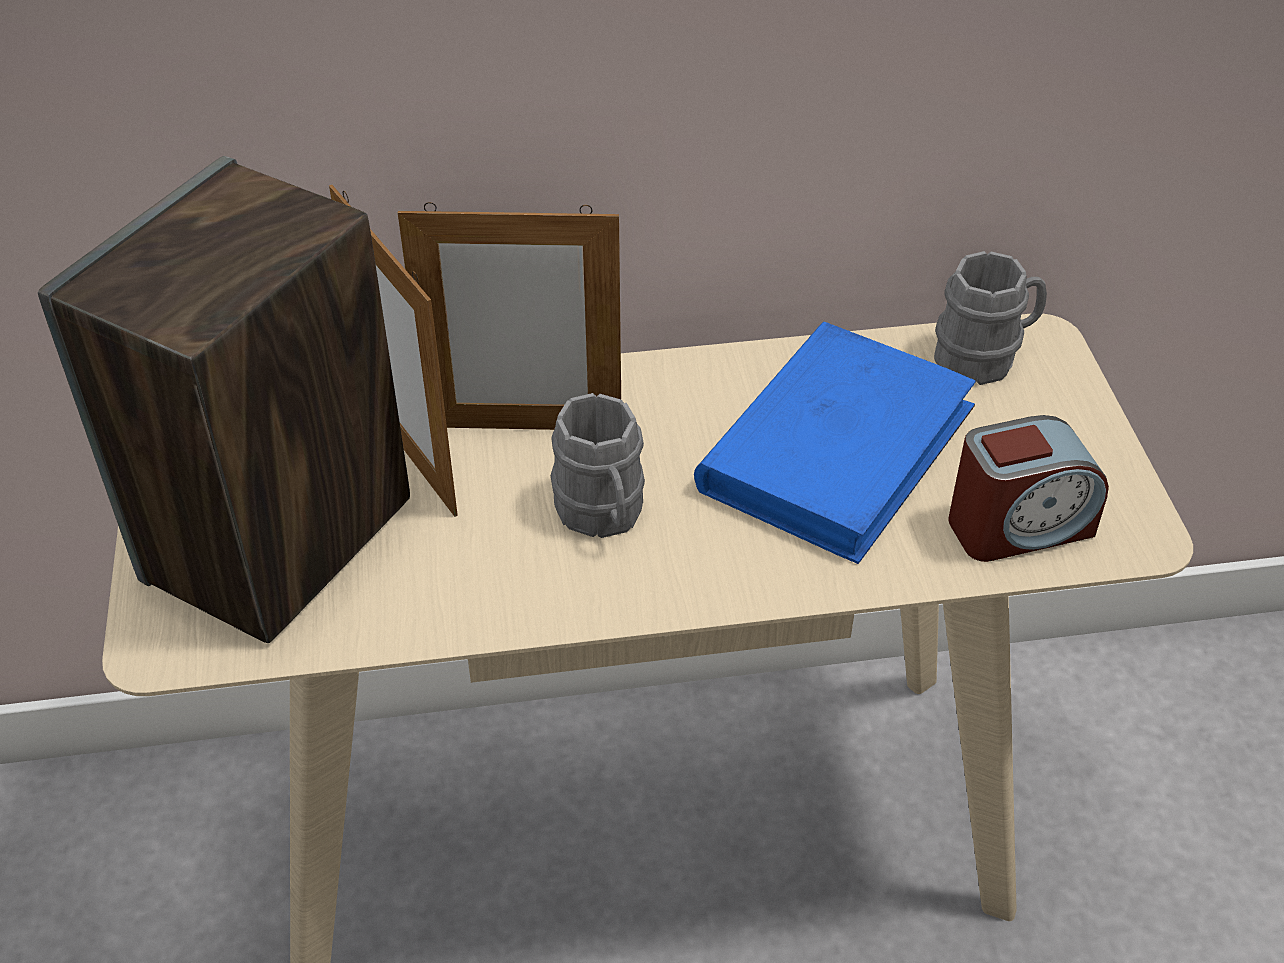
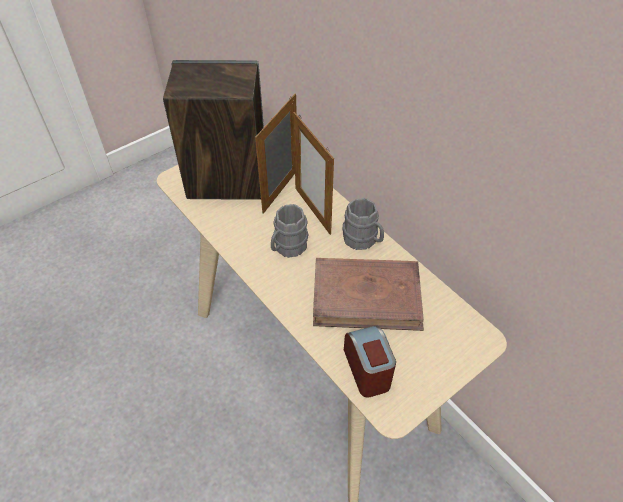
camera: 60 degrees right, 5 degrees up
blue book [694,322,975,564] -> brown book [313,258,424,331]
grey mug [934,251,1047,385] -> grey mug moved to [342,198,384,250]
alarm clock [948,415,1109,562] -> alarm clock turned 150 degrees counterclockwise [344,326,396,398]

